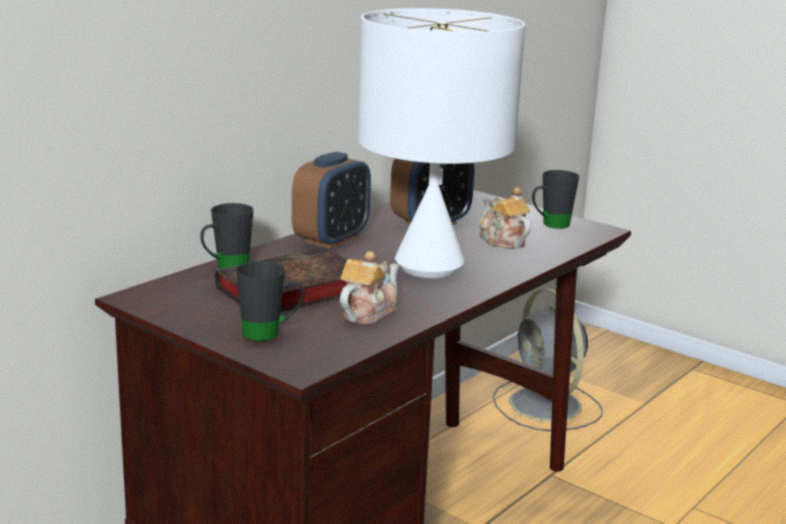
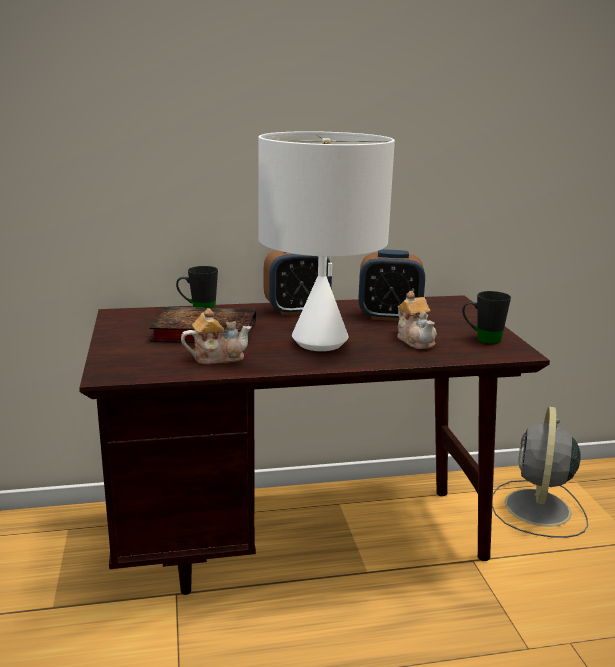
camera: 40 degrees right, 0 degrees up
black mug [236,261,305,341] -> none
teapot [479,187,531,249] -> teapot turned 150 degrees clockwise [397,290,437,349]

